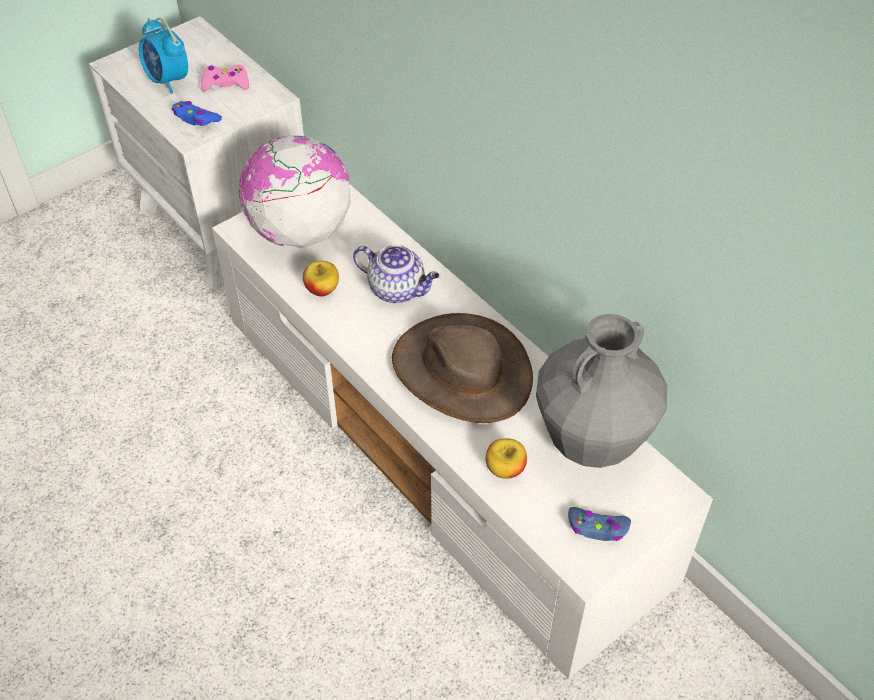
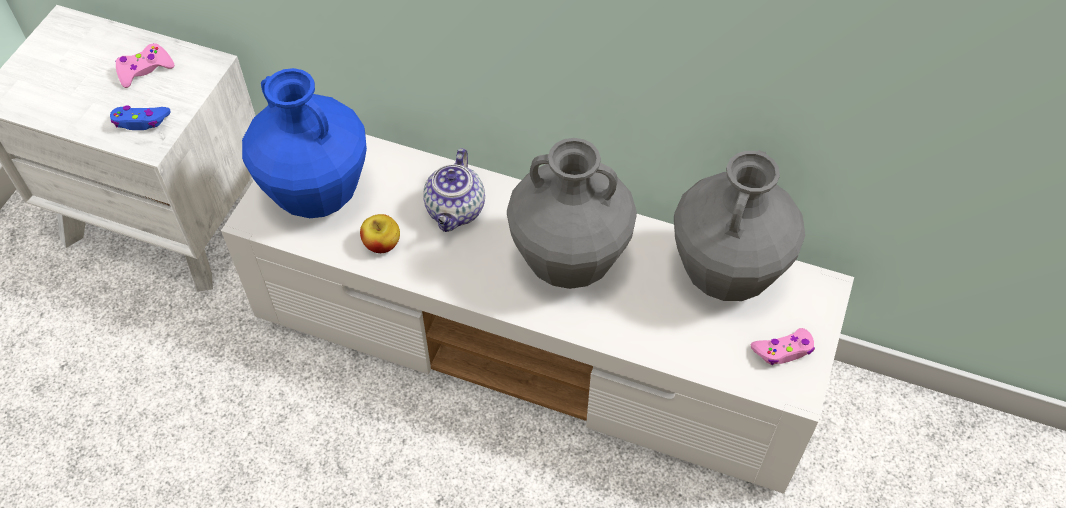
camera: 30 degrees left, 5 degrees up
alarm clock [139,18,188,93] -> none
globe [239,136,351,248] -> blue vase [242,68,367,218]
teapot [353,245,439,303] -> teapot turned 105 degrees clockwise [423,148,485,232]
brown hat [392,313,533,423] -> grey vase [507,138,637,289]
apple [486,438,527,479] -> none
blue game controller [568,507,631,541] -> pink game controller [751,328,815,365]

